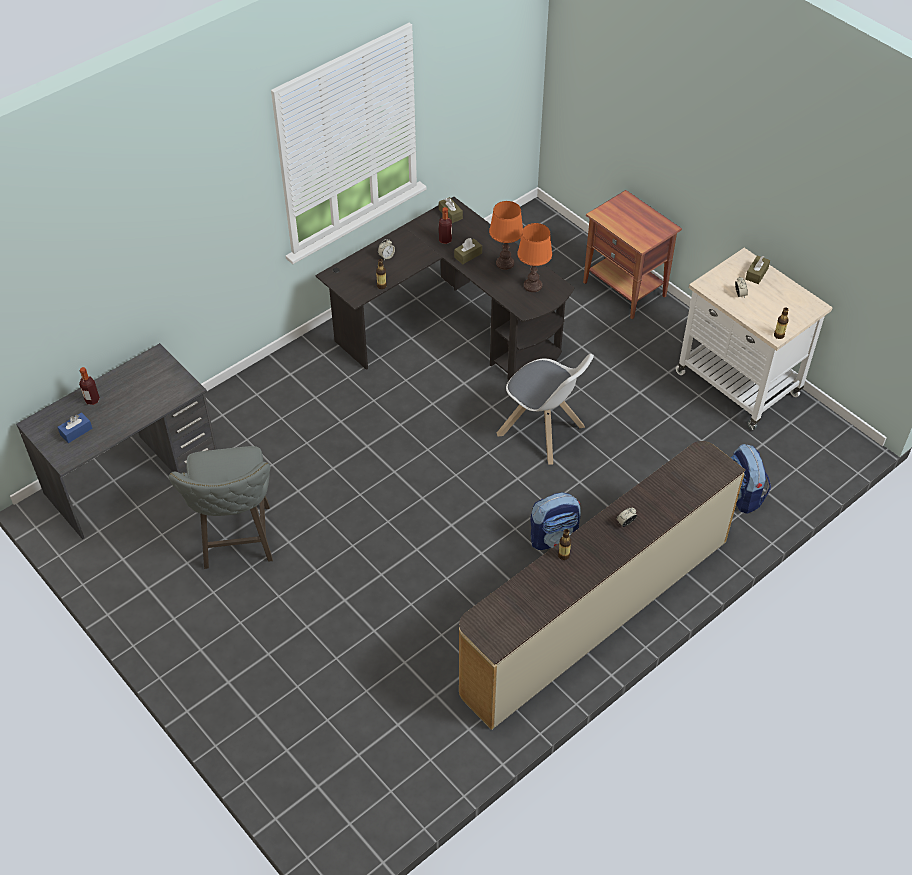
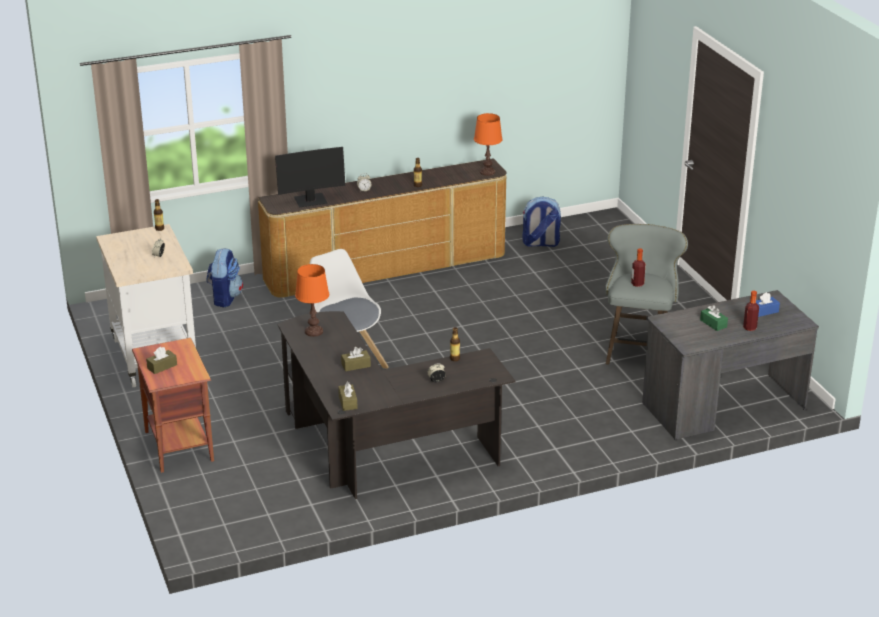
camera: 160 degrees left, 20 degrees down
bottle [439,207,452,244] -> bottle moved to [631,248,646,287]
orange table lamp [489,201,523,270] -> orange table lamp moved to [474,113,503,176]
backpack [530,492,581,550] -> backpack moved to [522,197,561,247]
brown tissue box [746,255,770,284] -> brown tissue box moved to [146,347,177,374]
none -> monitor [275,147,345,208]
none -> green tissue box [700,305,728,331]

